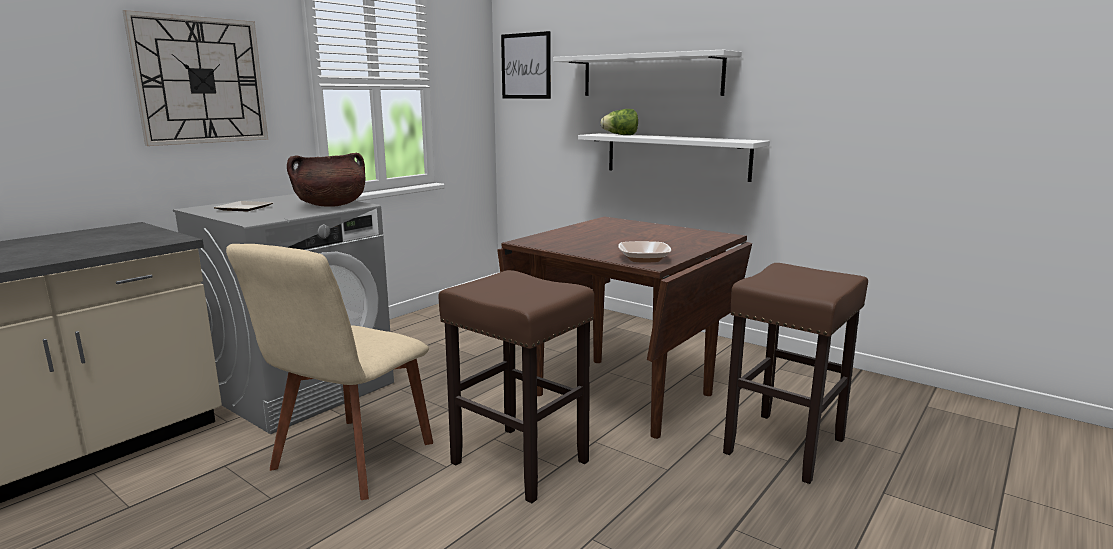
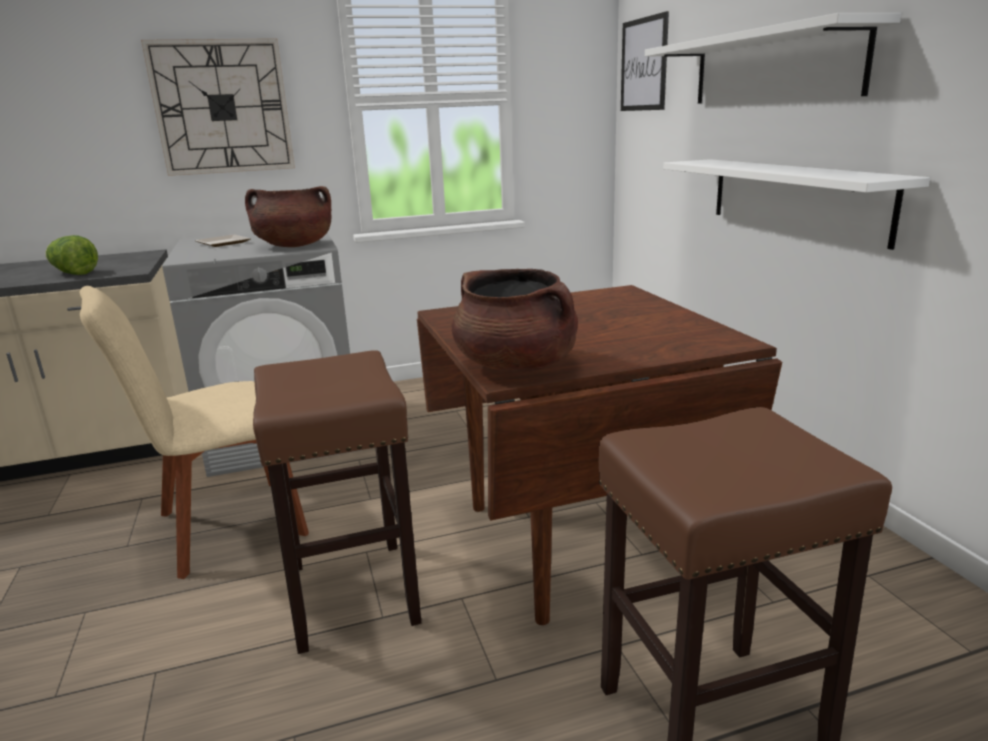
camera: 35 degrees right, 5 degrees up
lettuce [601,109,638,135] -> lettuce moved to [45,235,98,275]
bowl [618,241,671,263] -> brown cooking pot [451,269,578,372]

